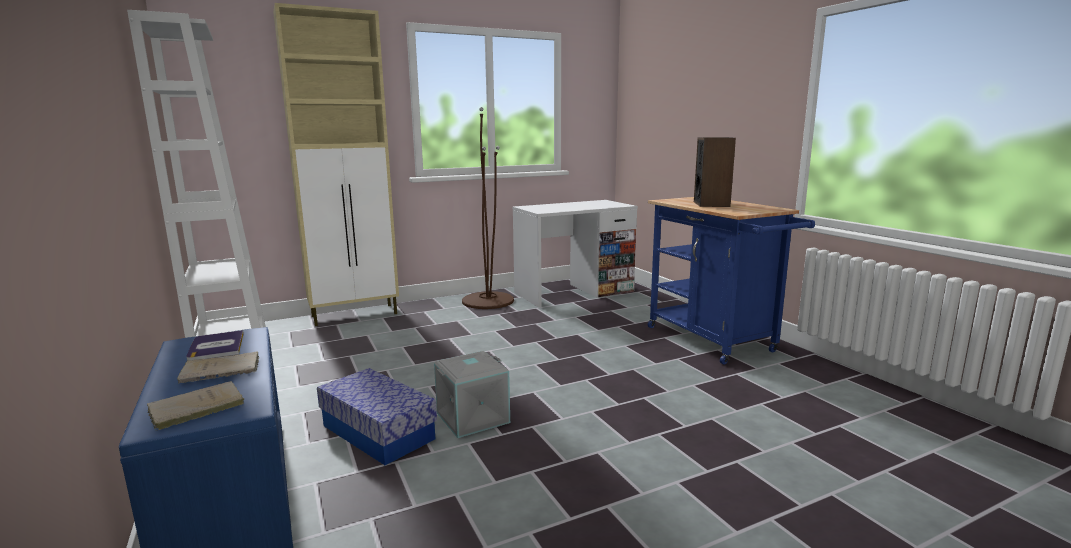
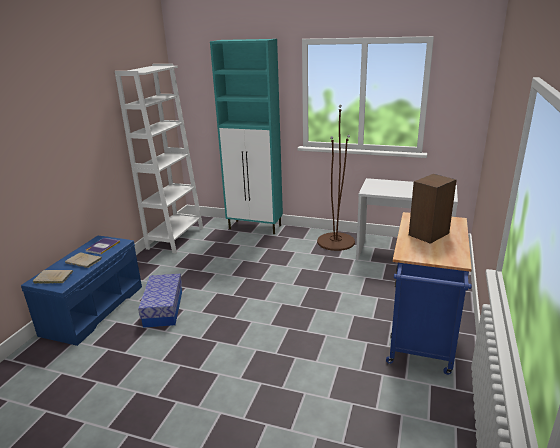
camera: 45 degrees right, 10 degrees up
beige cabinet [273,3,399,326] -> turquoise cabinet [210,39,283,234]
grey storage box [434,351,510,438] -> none

